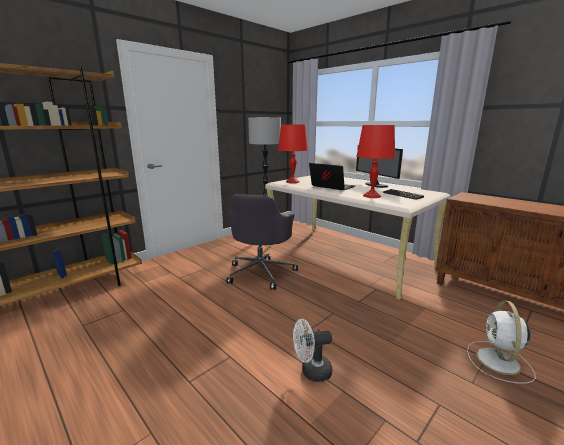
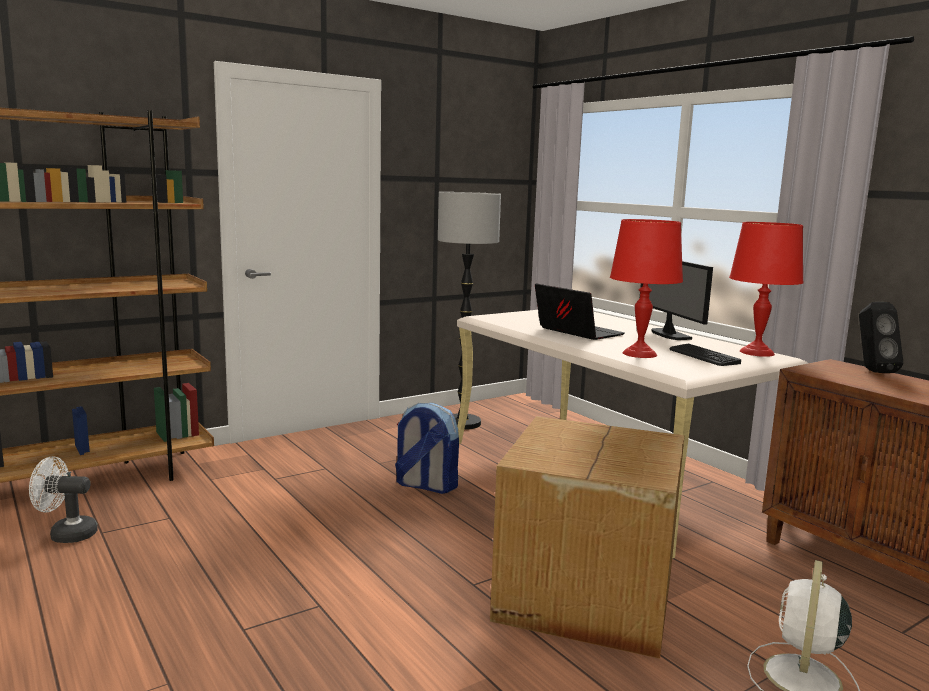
camera: 10 degrees right, 5 degrees down
grey office chair [226,194,298,290] -> backpack [395,403,459,494]
red table lamp [278,125,308,183] -> red table lamp moved to [729,222,803,357]
white fan [293,319,332,382] -> white fan moved to [29,456,98,543]
none -> cardboard box [490,416,685,659]
none -> black speaker [859,302,903,373]

